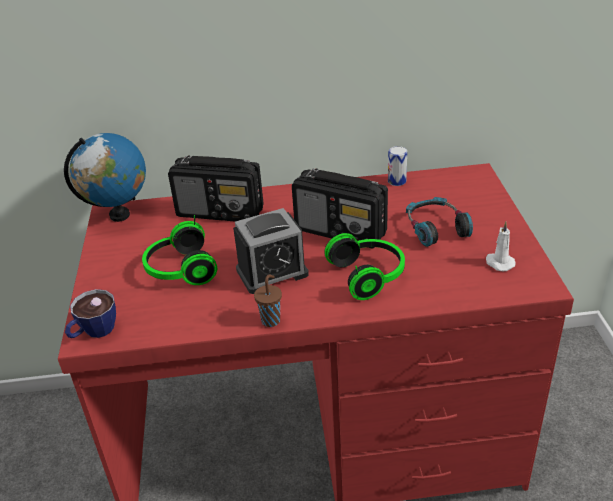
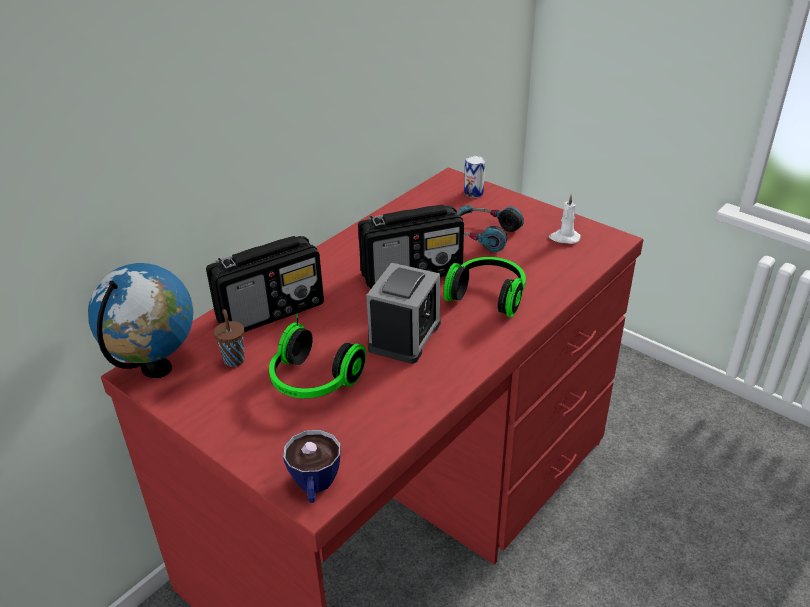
camera: 45 degrees left, 0 degrees up
brown cup [254,274,282,327] -> brown cup moved to [214,309,245,367]
can [388,146,407,186] -> can moved to [464,156,485,198]

